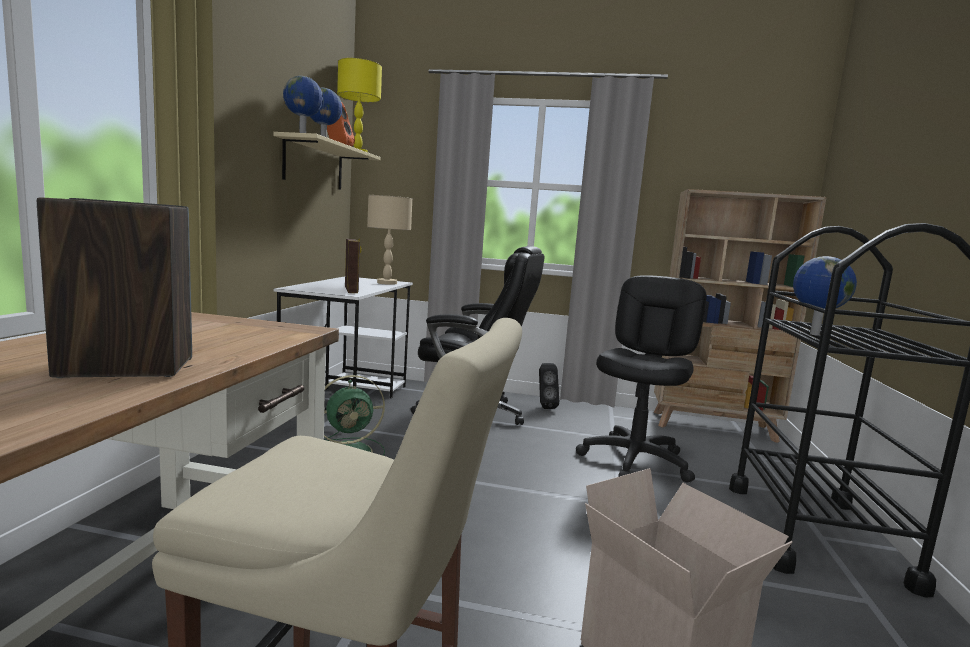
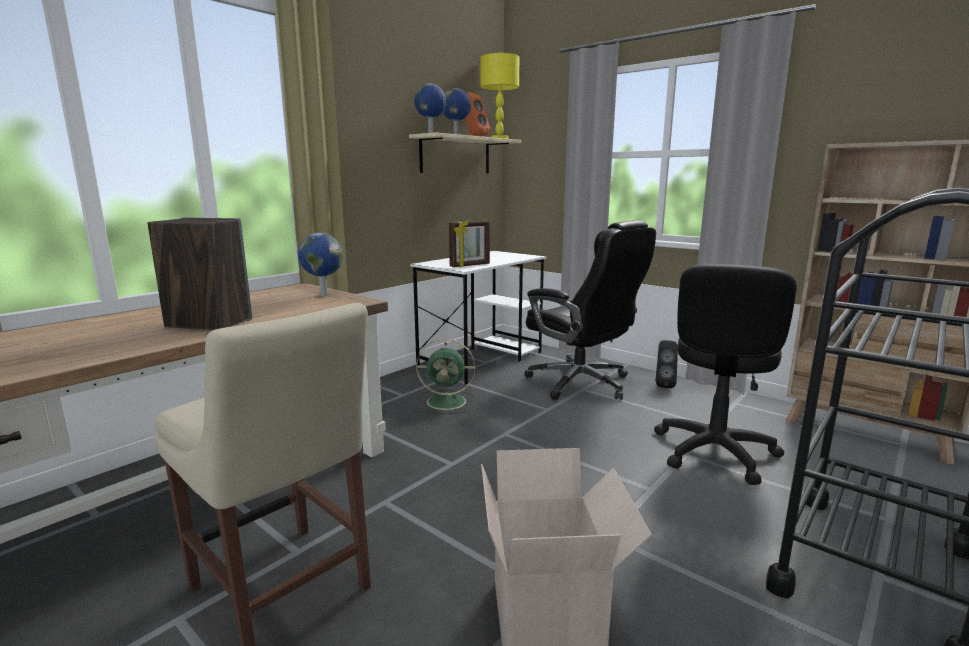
camera: 30 degrees right, 5 degrees up
picture frame [345,239,361,293] -> picture frame turned 45 degrees clockwise [449,220,490,267]
beige table lamp [367,195,412,285] -> none
black office chair [576,275,707,483] -> black office chair turned 150 degrees clockwise [654,264,797,485]
globe [793,256,857,336] -> globe moved to [298,233,343,296]

